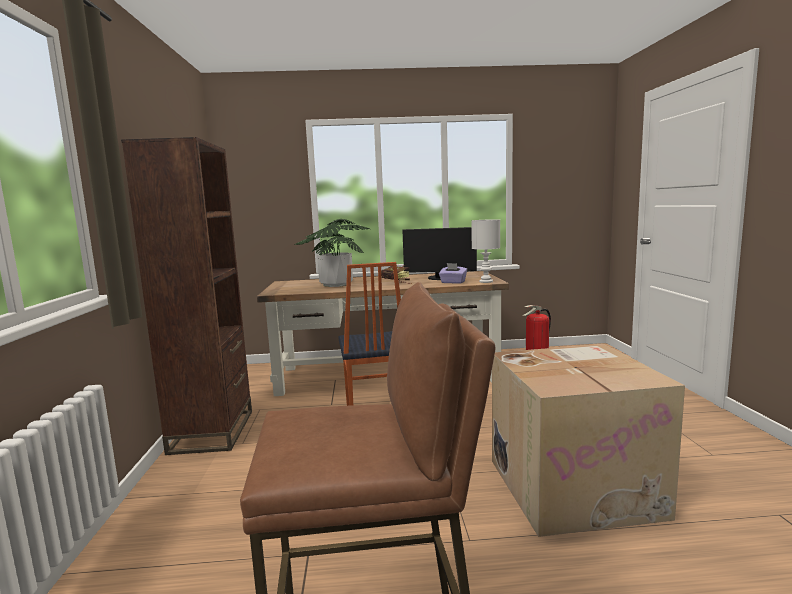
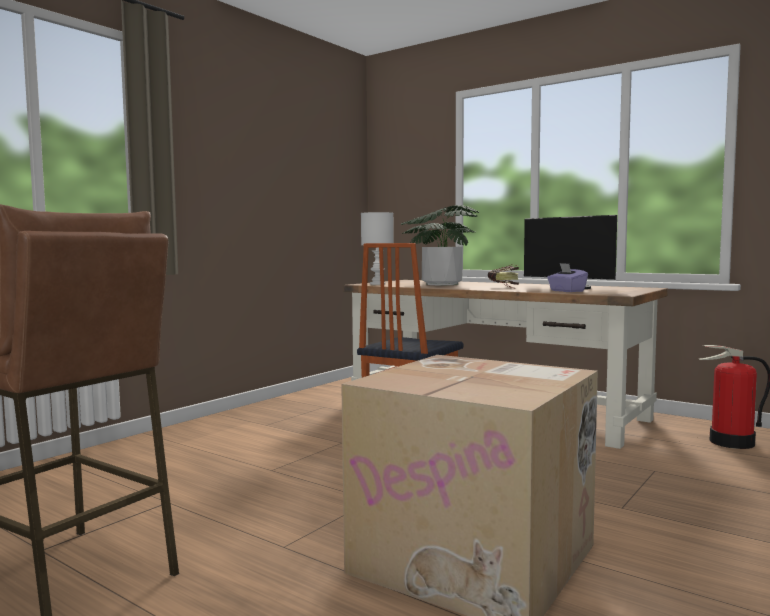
camera: 40 degrees right, 5 degrees down
brown bookcase [121,137,252,455] -> none
white table lamp [471,219,500,283] -> white table lamp moved to [361,212,394,285]

